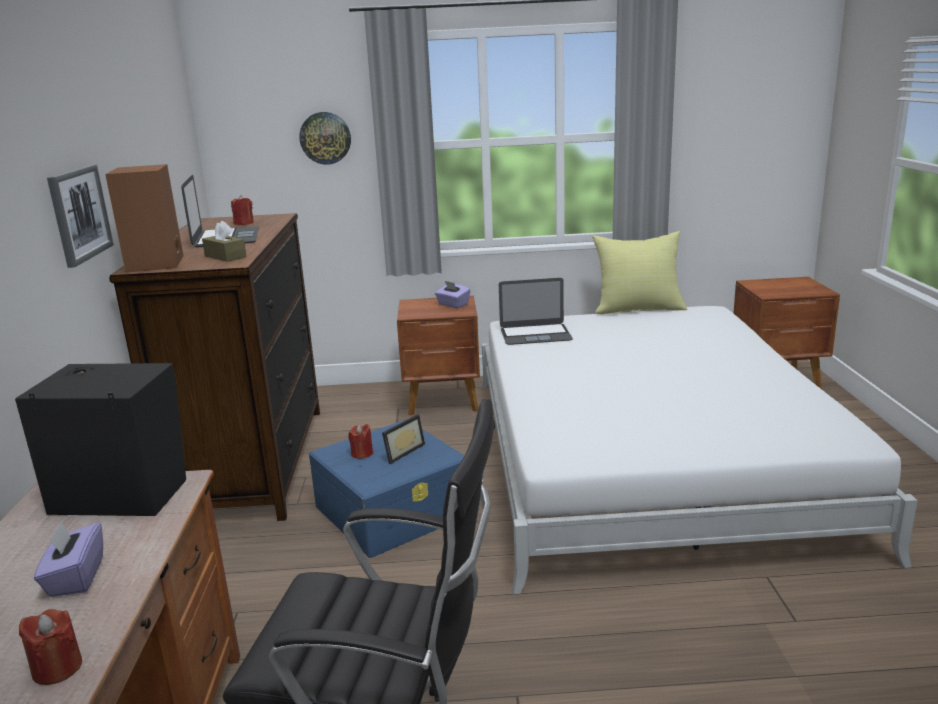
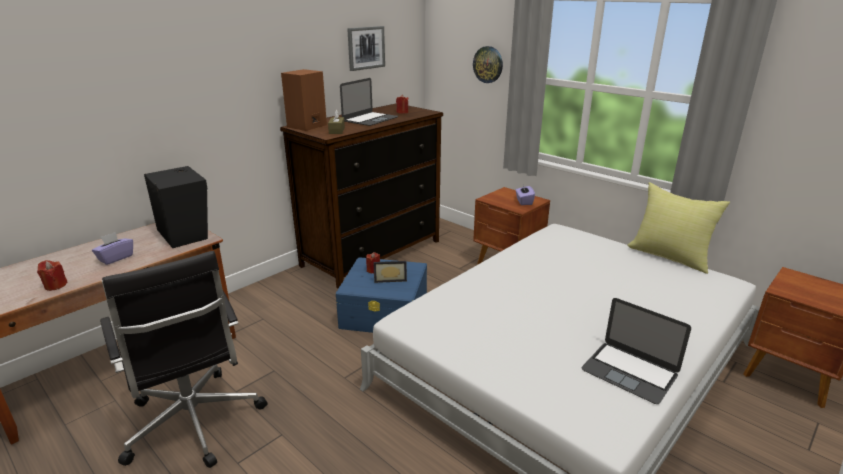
camera: 45 degrees right, 5 degrees up
picture [47,164,114,268] -> picture moved to [347,26,385,71]
laptop [499,278,573,345] -> laptop moved to [582,298,691,404]

